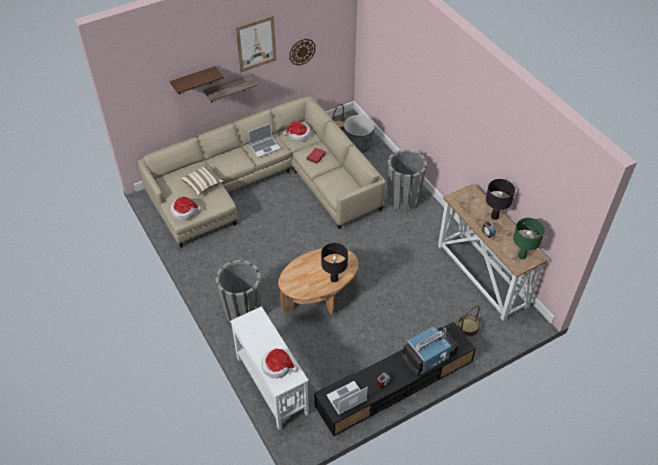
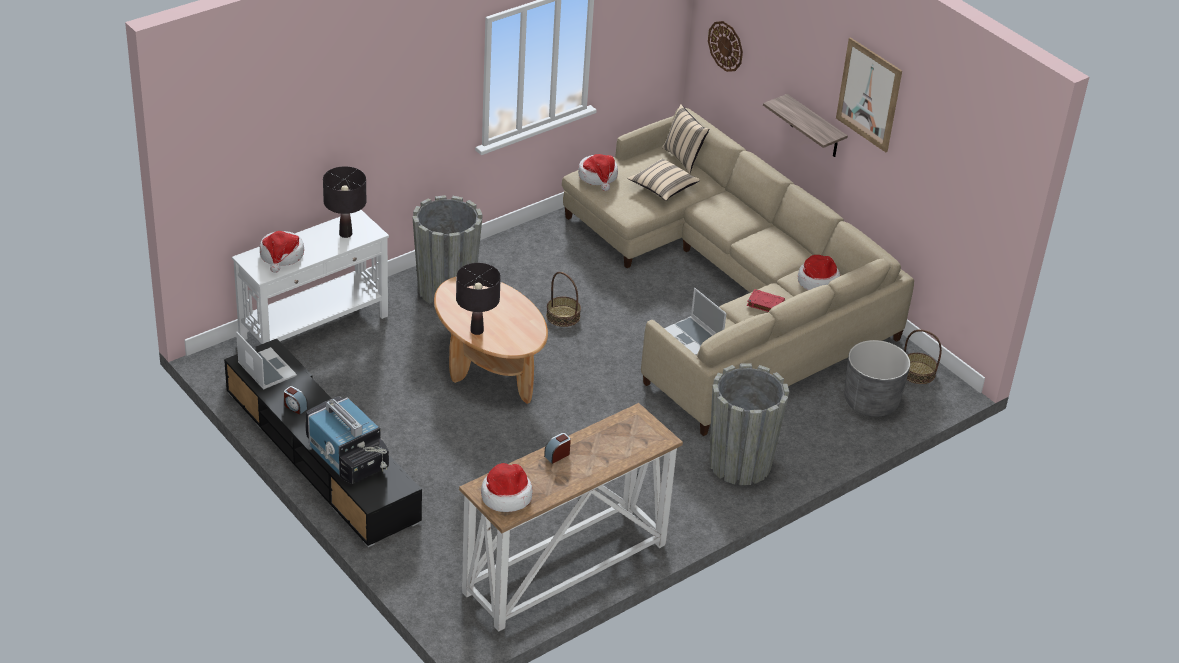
camera: 80 degrees right, 10 degrees down
brown shelf [170,66,224,94] -> none
laptop [248,123,281,158] -> laptop moved to [664,288,727,355]
wall clock [289,39,315,66] -> wall clock moved to [708,21,743,72]
basket [457,306,480,337] -> basket moved to [546,272,581,327]
black table lamp [486,179,515,220] -> black table lamp moved to [323,166,366,238]
green table lamp [513,218,545,259] -> hat [481,463,533,512]
none -> beige pillow [662,104,709,174]

